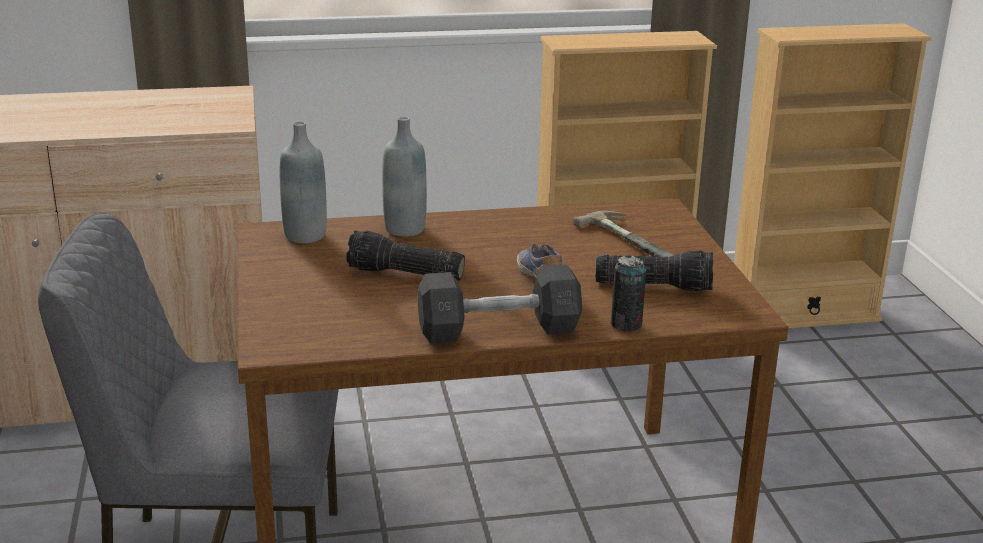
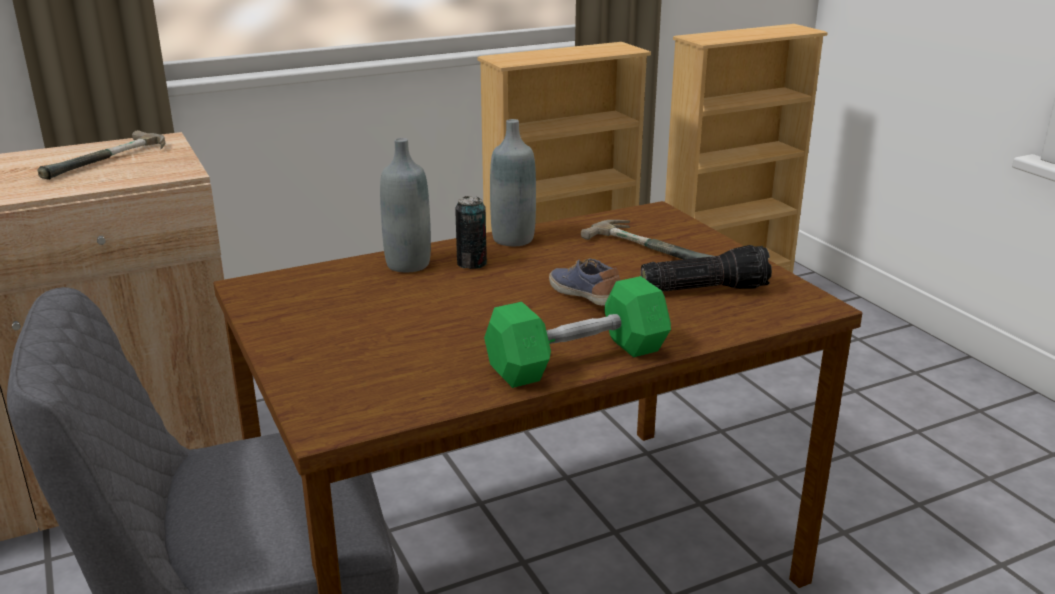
camera: 15 degrees left, 0 degrees up
grey bottle [280,122,327,243] -> grey bottle moved to [490,119,536,246]
flashlight [346,230,465,281] -> none
grey dumbbell [417,264,583,343] -> green dumbbell [484,276,671,388]
can [611,255,646,331] -> can moved to [455,196,487,269]
none -> hammer [38,130,165,180]

